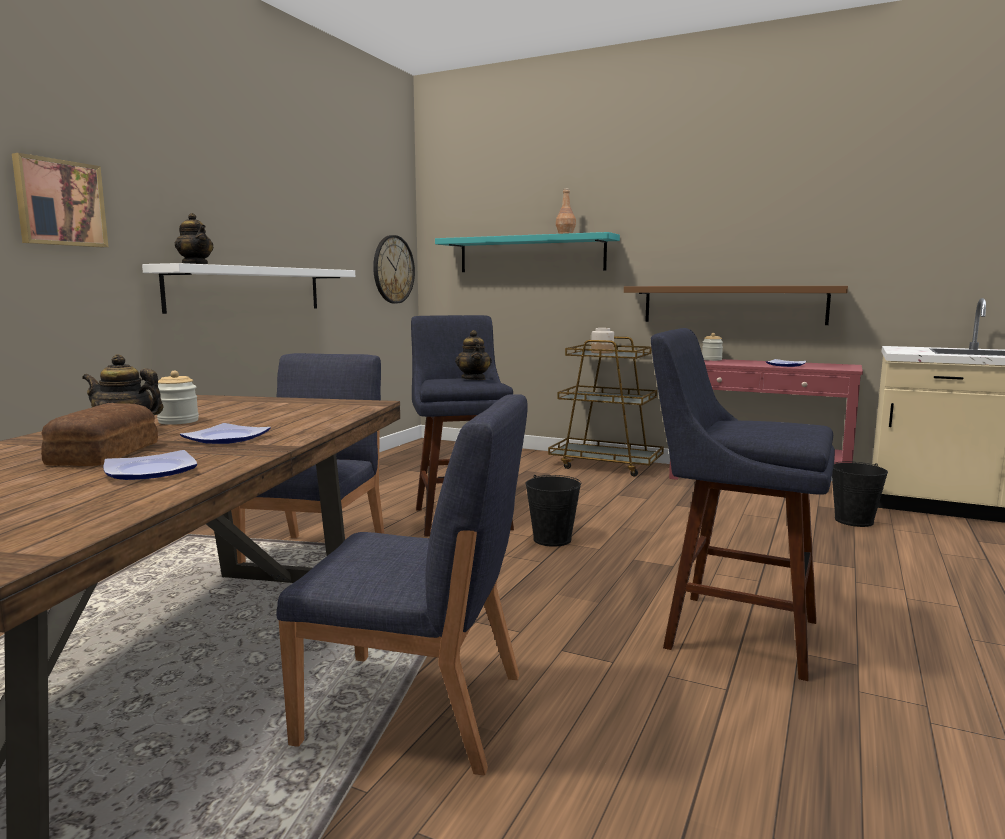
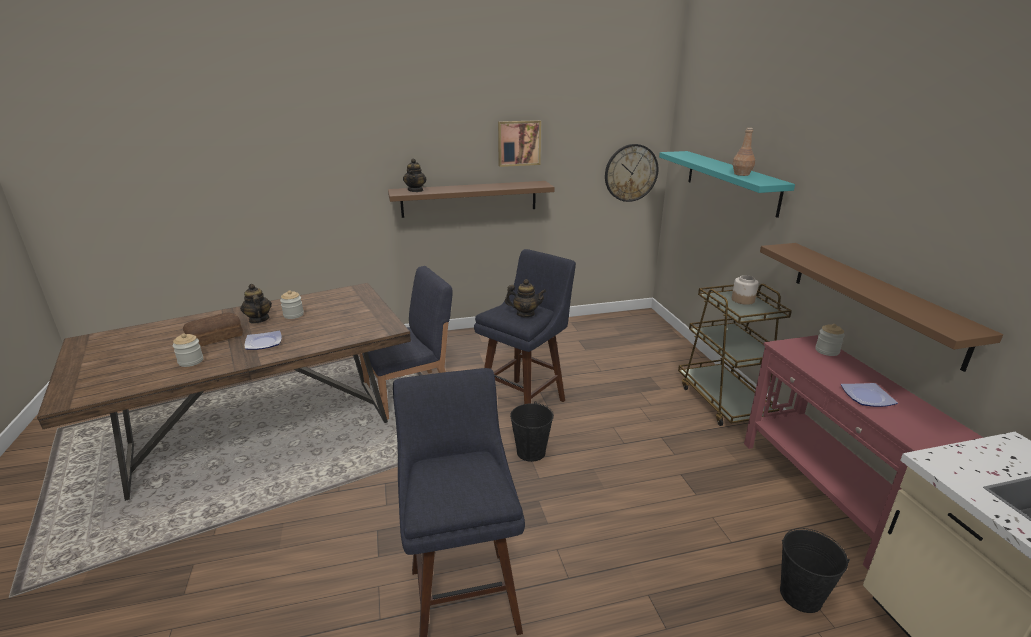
camera: 50 degrees right, 15 degrees up
picture [12,153,108,247] -> picture moved to [498,120,541,167]
plate [103,450,197,480] -> jar [173,333,203,367]
white shelf [142,263,355,314] -> brown shelf [388,181,554,218]
blue chair [276,394,528,775] -> none
teapot [455,330,492,380] -> teapot turned 120 degrees counterclockwise [505,279,547,317]

